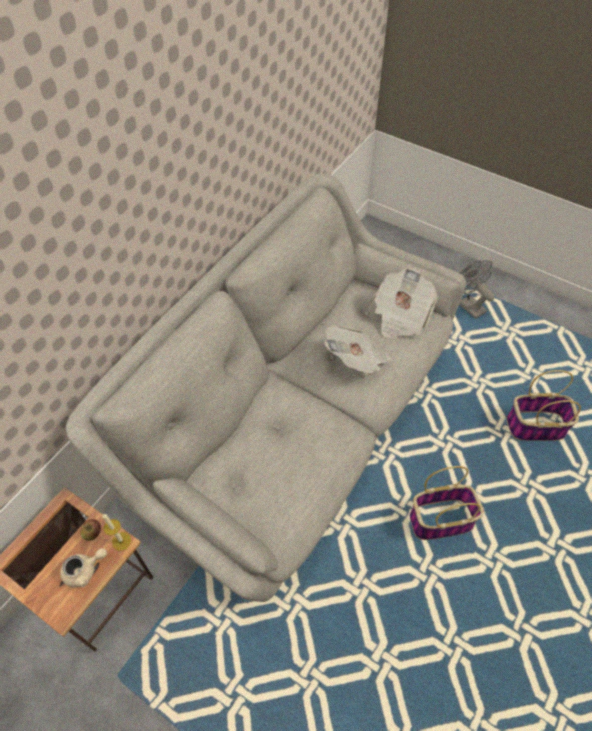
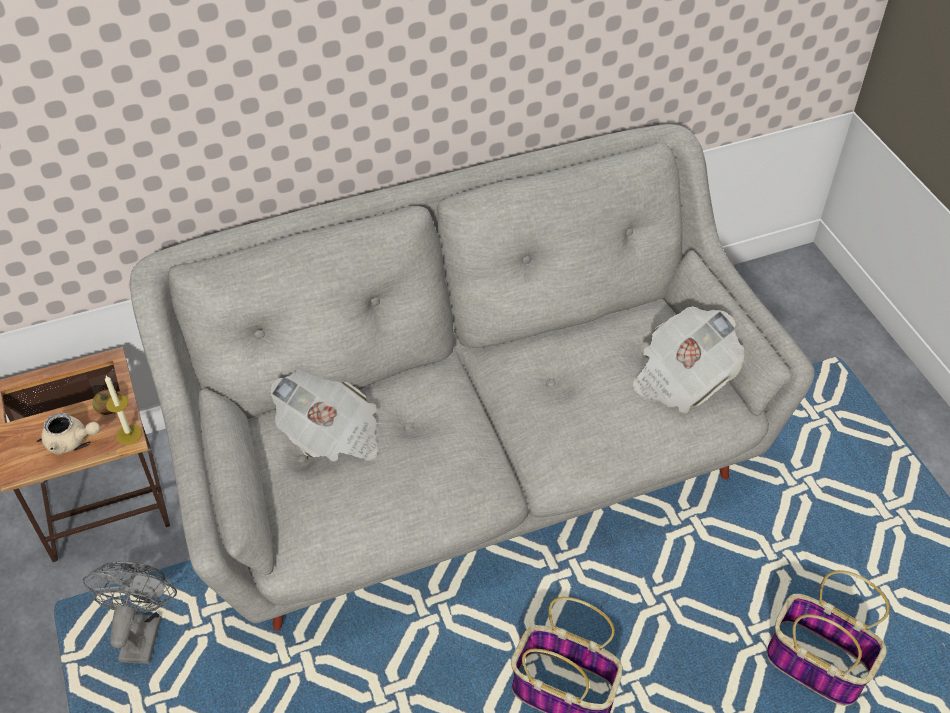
camera: 35 degrees right, 5 degrees down
newspaper [324,324,391,374] -> newspaper moved to [270,370,378,461]
grey fan [460,260,494,319] -> grey fan moved to [83,561,177,664]

